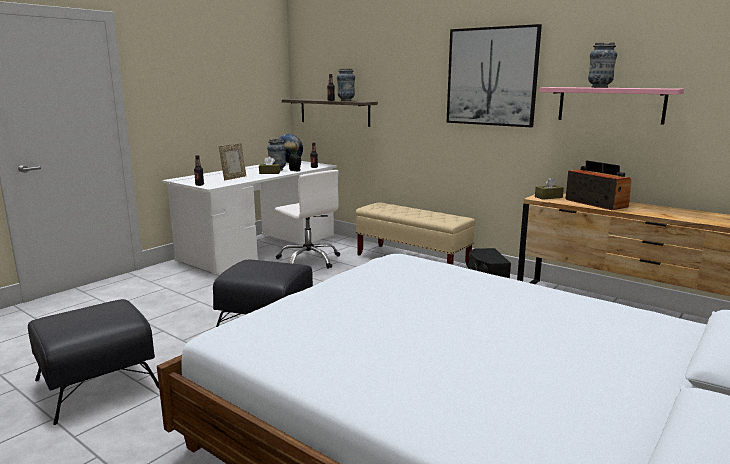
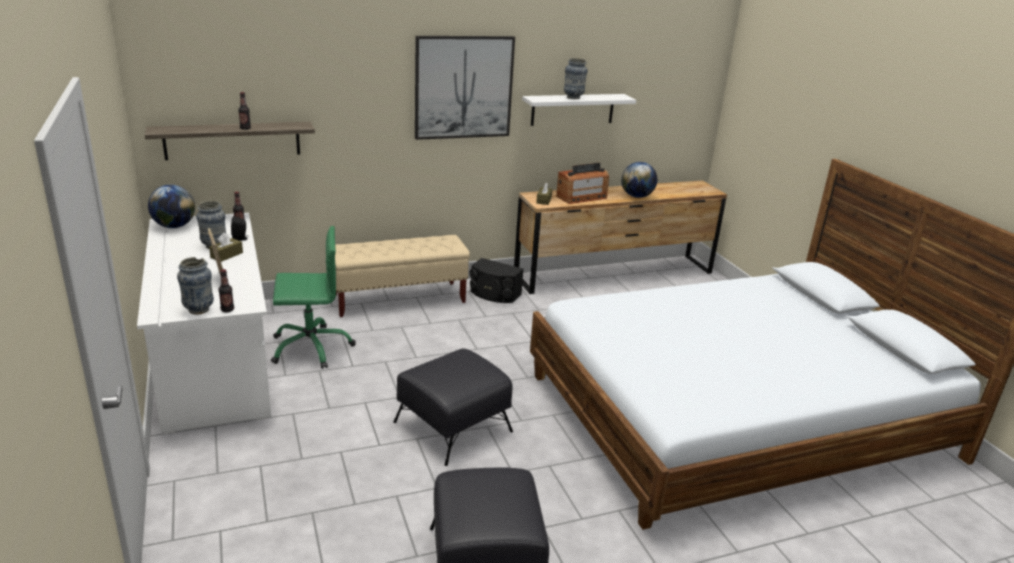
camera: 60 degrees left, 10 degrees up
white office chair [275,170,340,269] -> green office chair [271,226,356,369]
vase [337,69,355,101] -> vase moved to [177,257,214,314]
pink shelf [539,87,684,125] -> white shelf [522,94,636,126]
radio [565,161,631,210] -> radio turned 150 degrees clockwise [556,163,609,204]
none -> globe [621,162,657,198]

